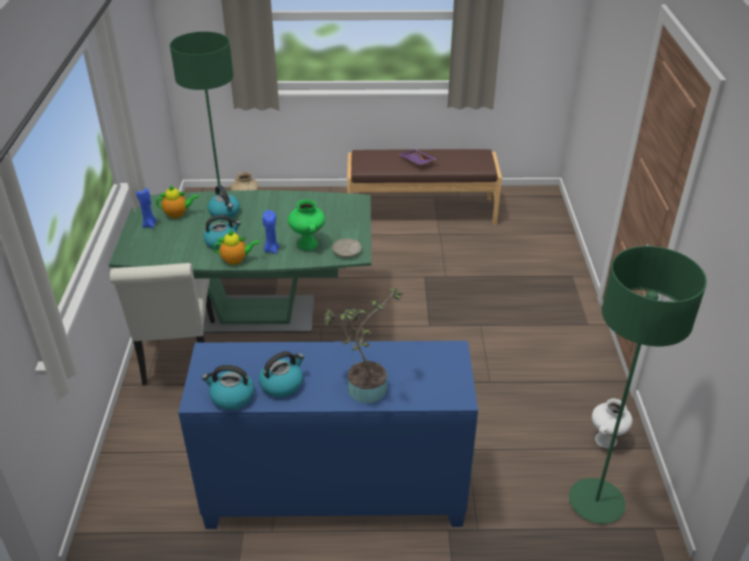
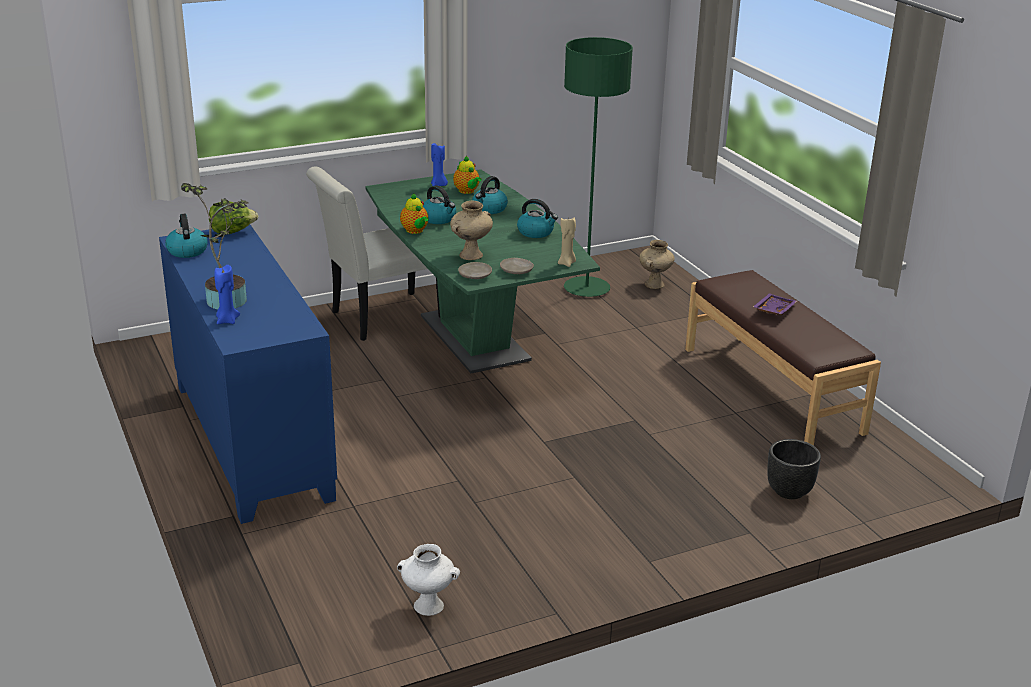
camera: 65 degrees right, 10 degrees down
kettle [259,351,304,397] -> kettle moved to [517,199,558,238]
blue candle [263,210,280,254] -> blue candle moved to [214,265,240,324]
green vase [288,199,325,251] -> beige vase [450,201,493,260]
green floor lamp [569,246,707,524] -> none
none -> lettuce [209,201,258,235]
none -> beige plate [500,258,534,274]
none -> beige candle [558,216,576,267]
none -> black planter [767,439,821,499]

